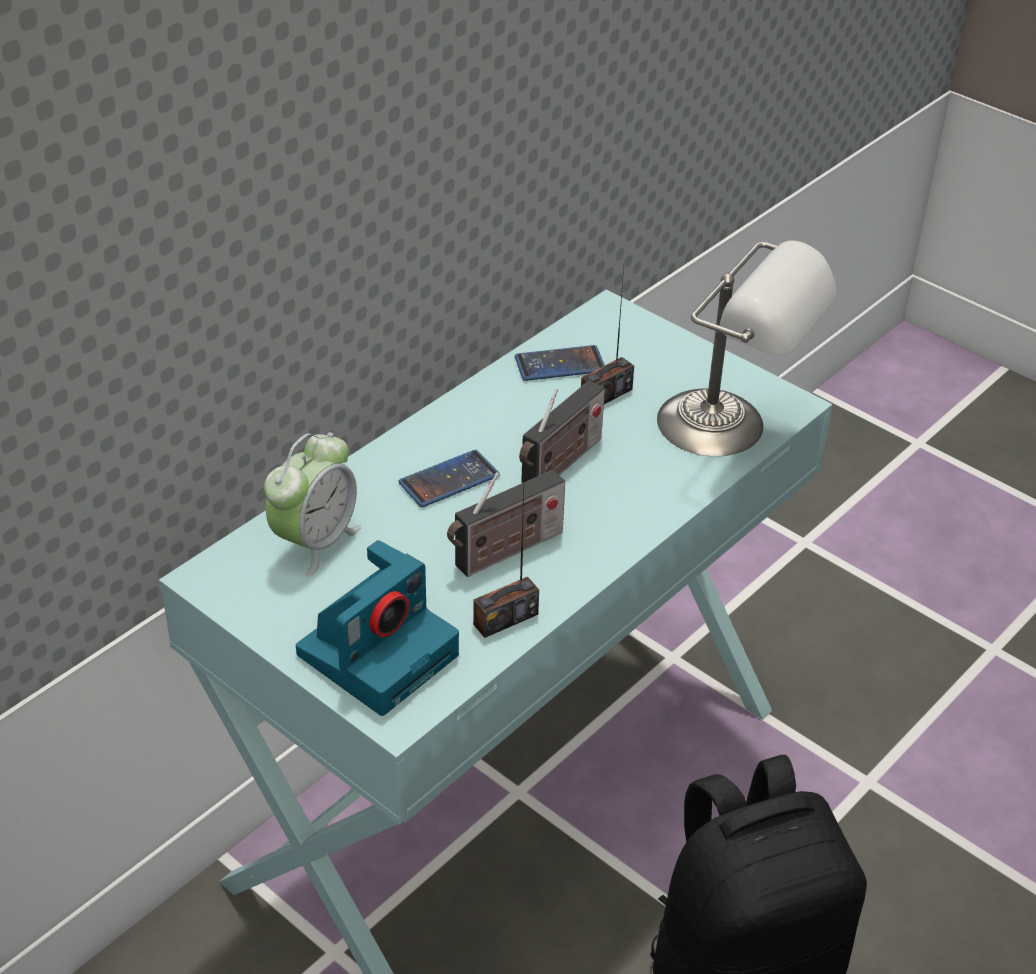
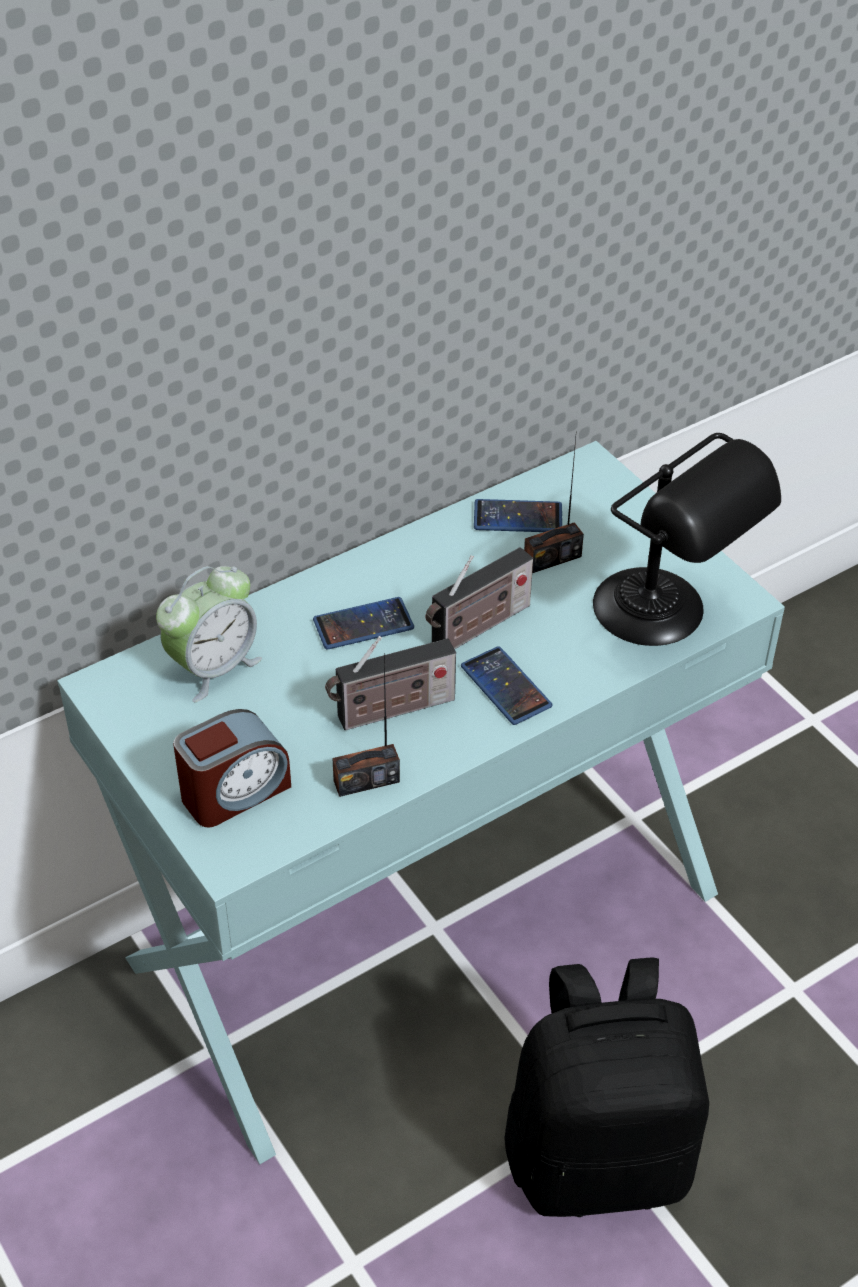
camera: 15 degrees right, 5 degrees up
camera [296,540,459,716] -> alarm clock [173,709,291,827]
white table lamp [657,241,837,456] -> black table lamp [593,433,781,646]
none -> phone [461,646,553,725]

